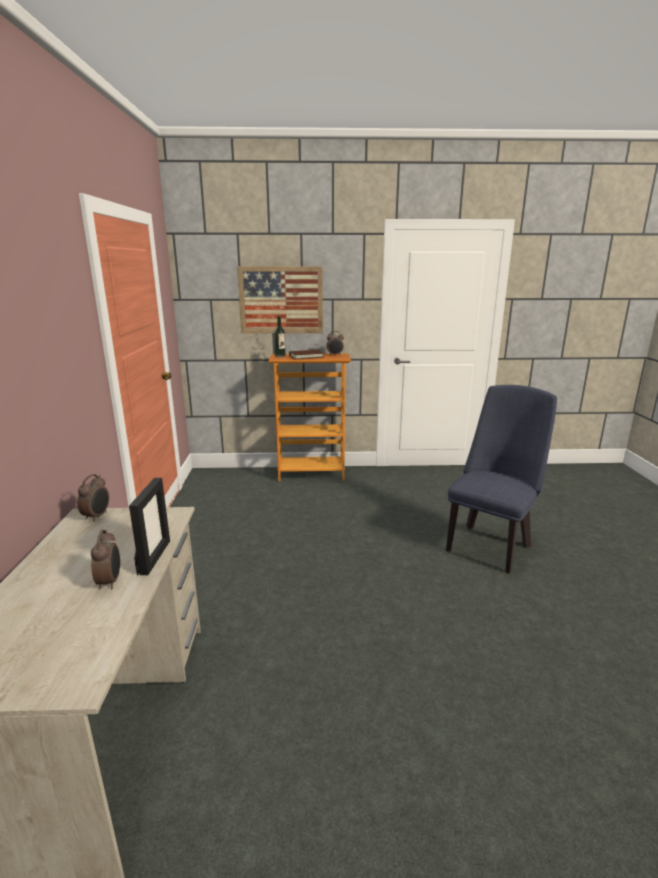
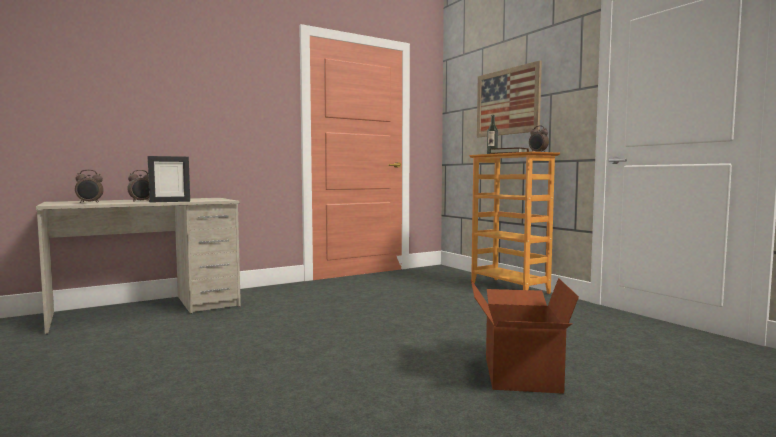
camera: 60 degrees right, 15 degrees down
alarm clock [77,474,109,522] -> alarm clock moved to [75,170,104,203]
blue chair [446,385,557,574] -> cardboard box [471,278,579,394]

